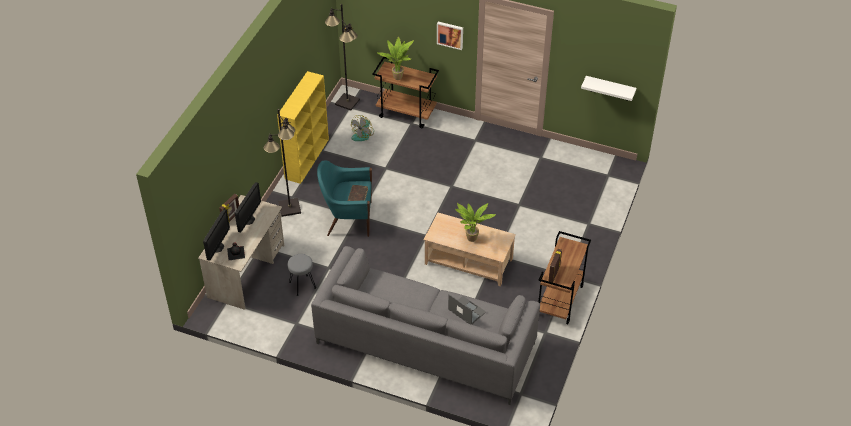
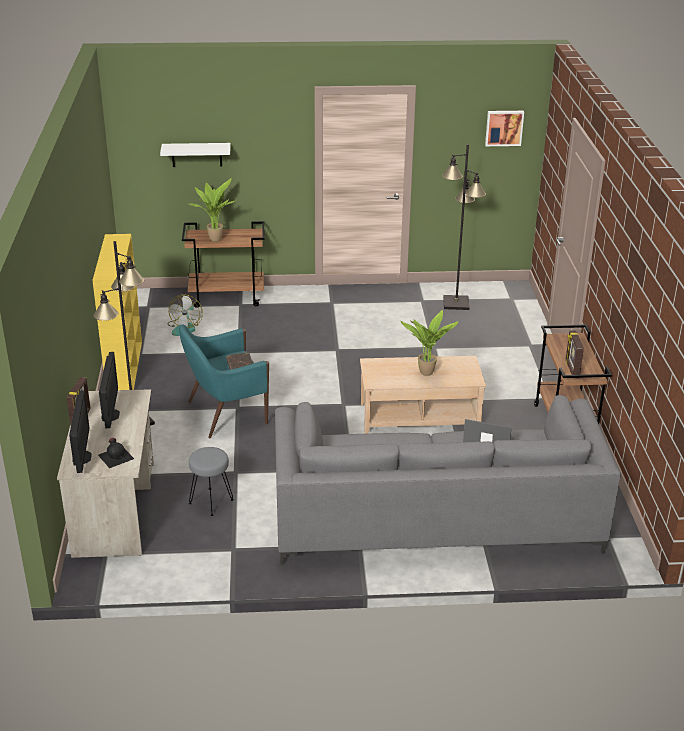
camera: 25 degrees left, 15 degrees down
black floor lamp [325,4,360,111] -> black floor lamp moved to [442,144,486,310]
picture [437,22,463,50] -> picture moved to [485,111,524,146]
white shelf [581,76,636,101] -> white shelf moved to [160,143,231,167]

